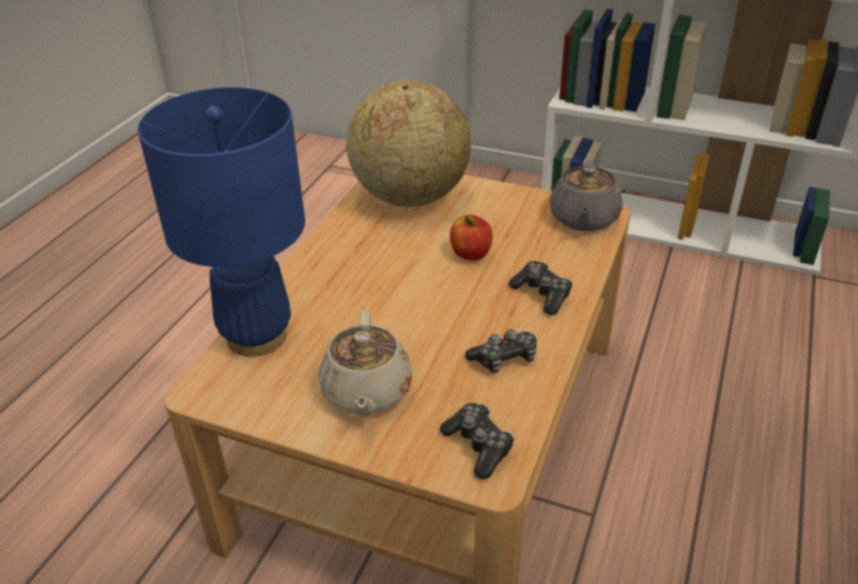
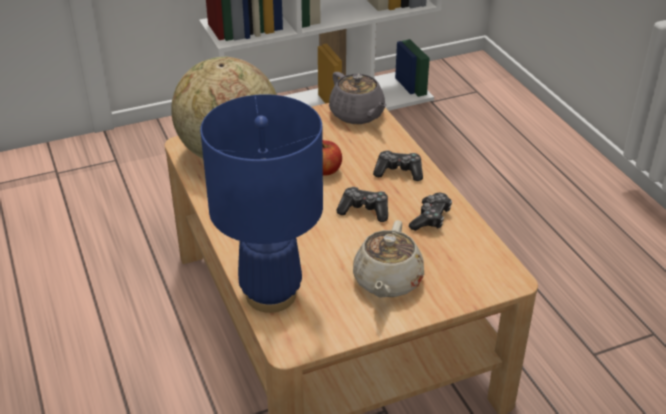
camera: 45 degrees left, 0 degrees up
beige teapot [318,311,413,417] -> beige teapot turned 60 degrees clockwise [353,220,424,298]
game controller [440,403,514,479] -> game controller moved to [336,187,388,222]

